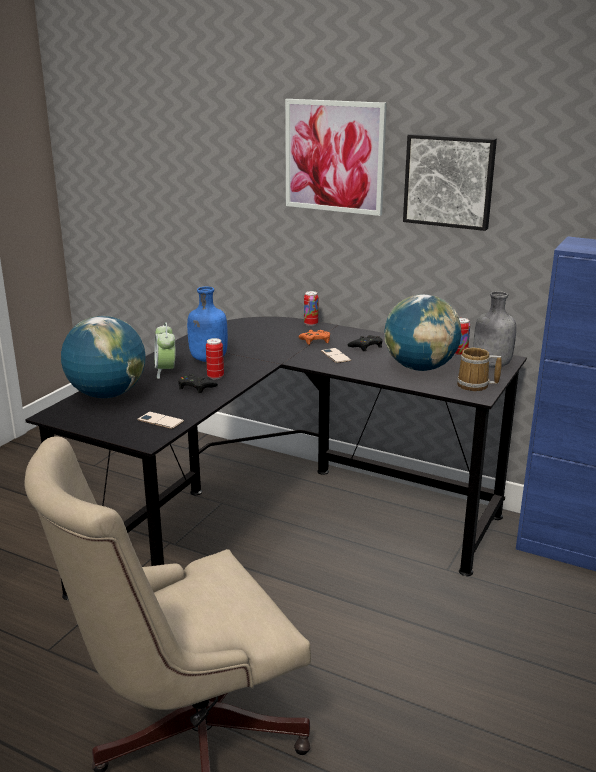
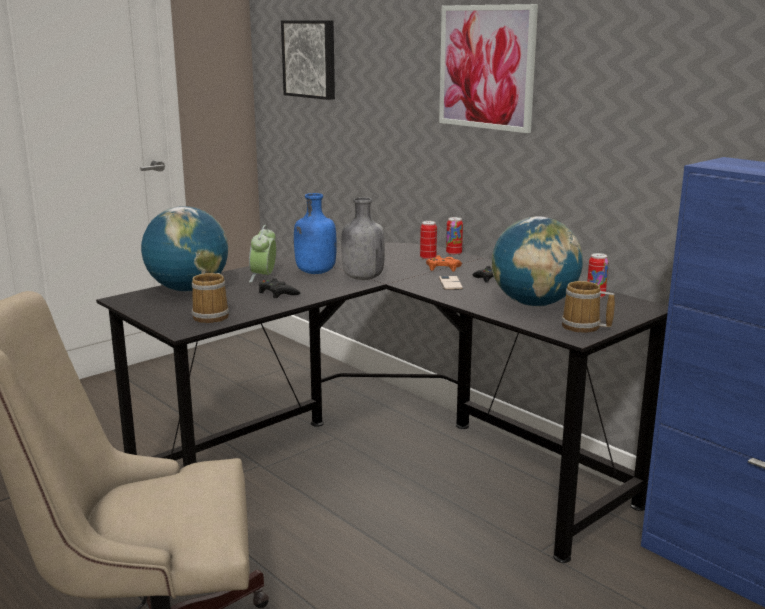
camera: 20 degrees right, 5 degrees down
phone [137,412,184,429] -> mug [192,273,229,323]
can [206,338,224,379] -> can moved to [420,221,437,260]
picture [403,134,497,231] -> picture moved to [281,20,335,100]
grey bottle [473,291,516,368] -> grey bottle moved to [341,197,385,280]

